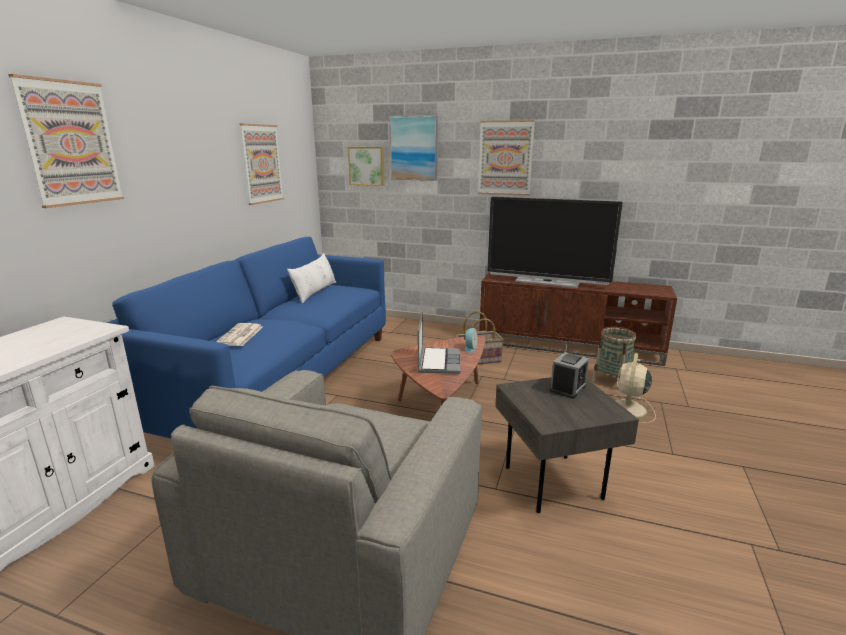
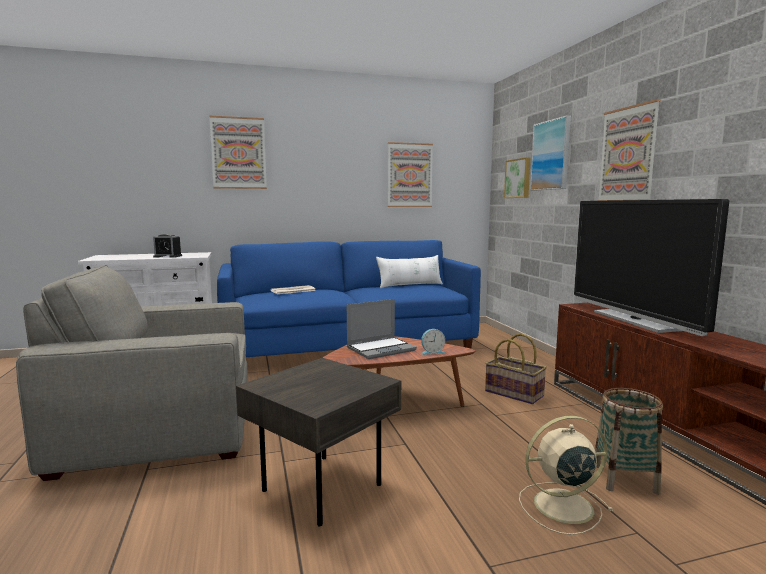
camera: 55 degrees right, 10 degrees down
alarm clock [550,352,589,399] -> alarm clock moved to [153,234,182,258]

